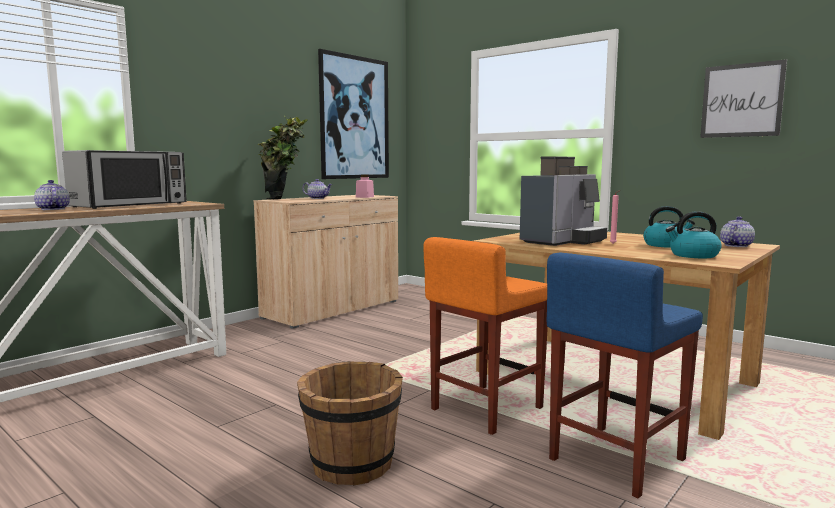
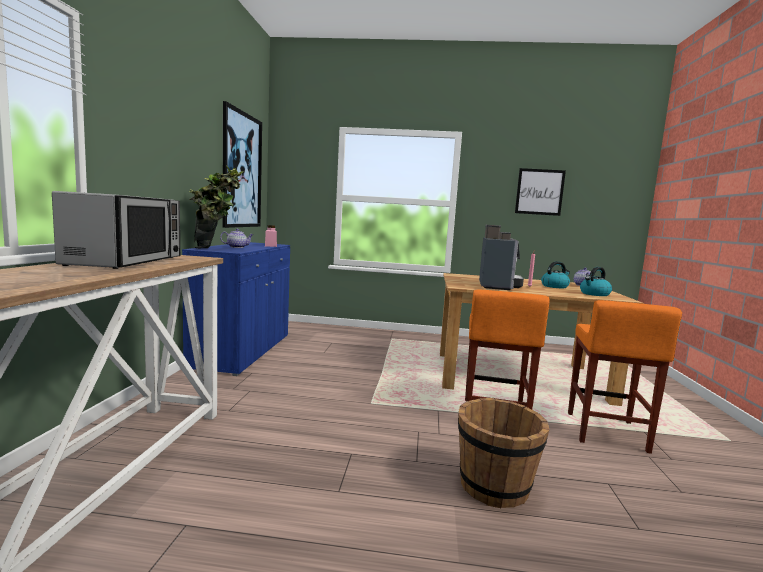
camera: 35 degrees left, 0 degrees up
teapot [34,180,70,210] -> none
beige cabinet [254,195,398,329] -> blue cabinet [182,242,290,376]
blue stool [547,253,703,498] -> orange stool [568,300,682,454]

